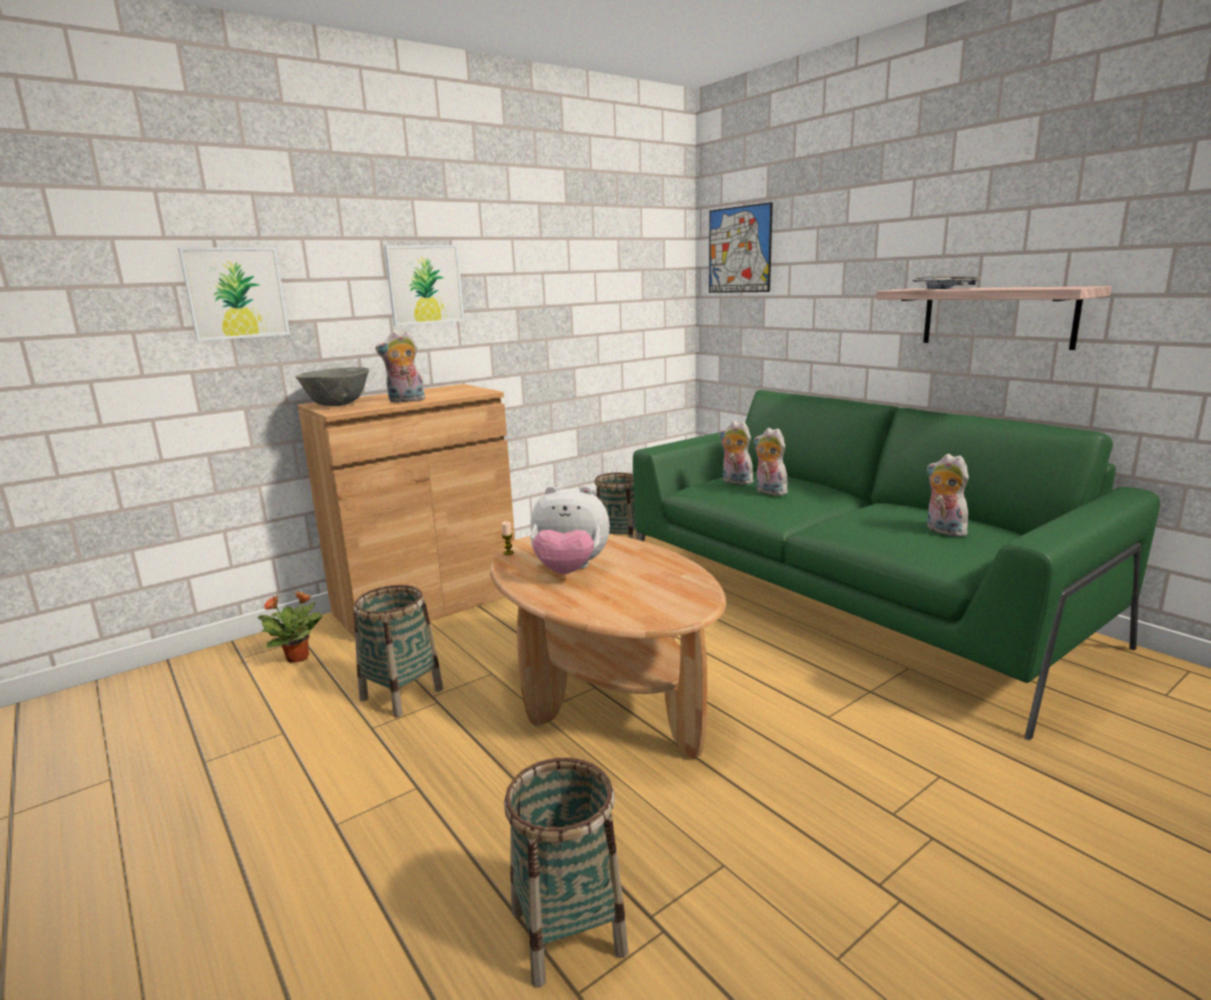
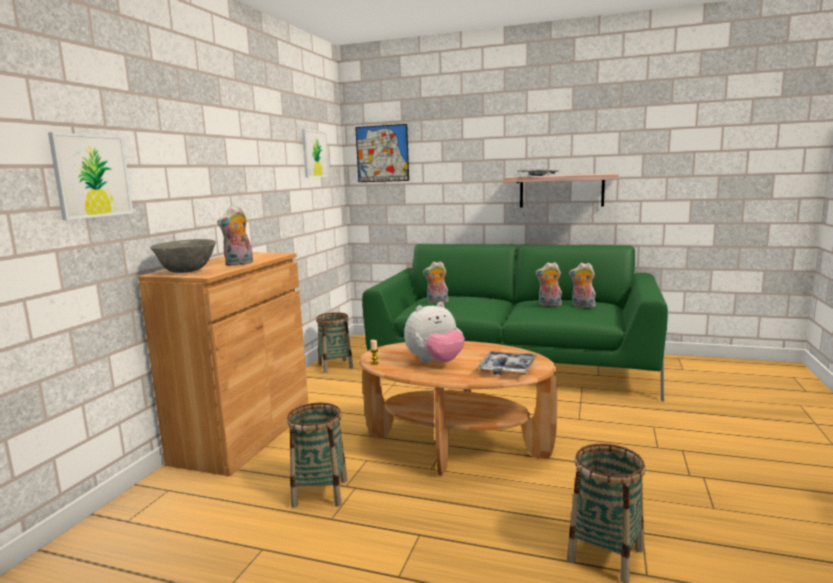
camera: 35 degrees left, 5 degrees down
potted plant [257,591,323,663] -> none
picture [384,245,464,326] -> picture moved to [302,129,329,178]
plush toy [753,428,788,495] -> plush toy moved to [535,262,562,306]
none -> tray [476,351,537,375]

